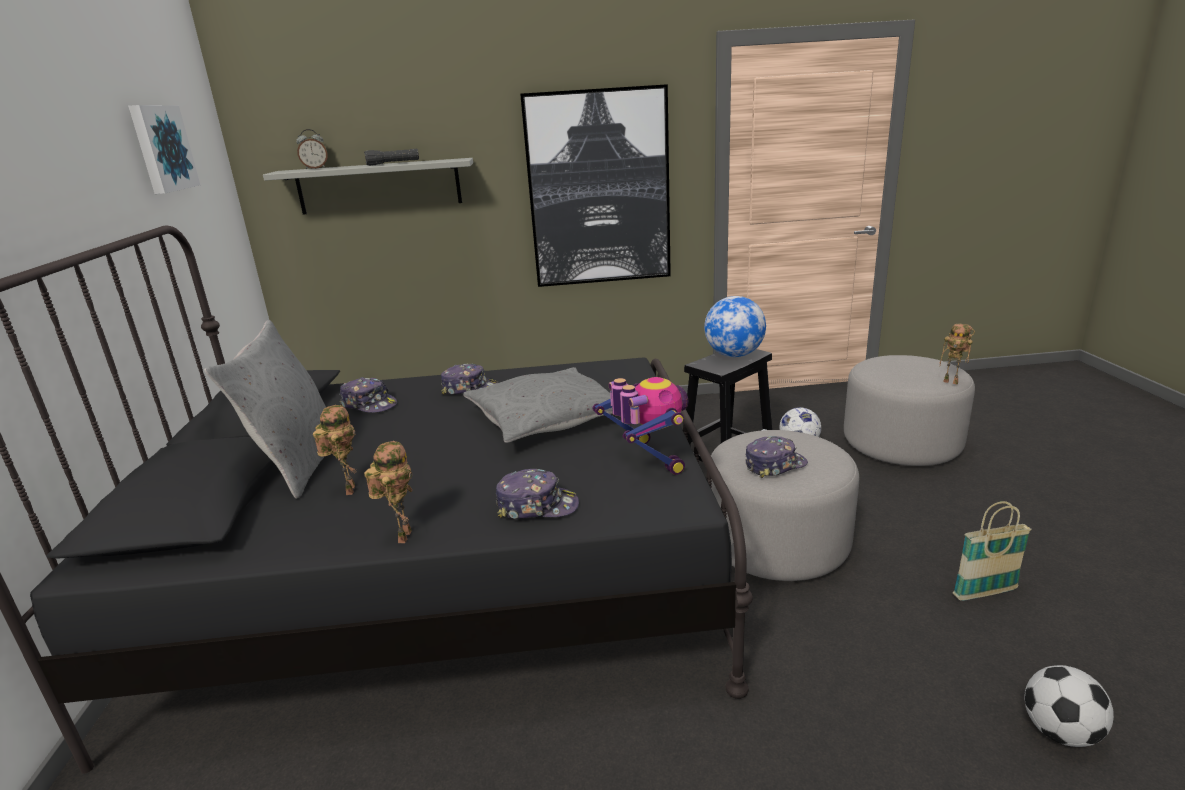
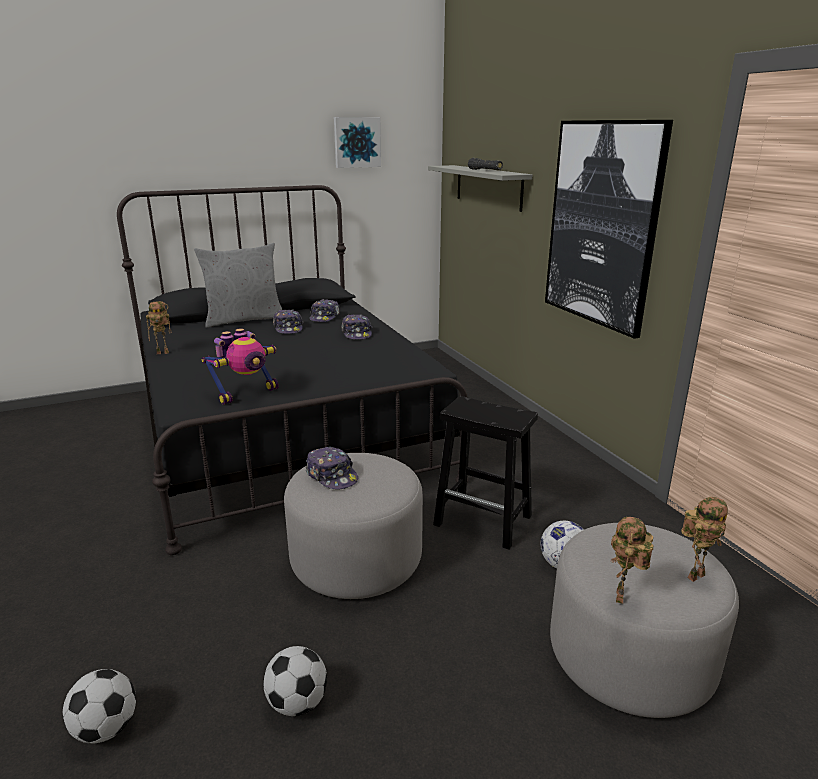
camera: 70 degrees right, 0 degrees up
alarm clock [296,129,328,170] -> none
toy robot [313,405,357,495] -> toy robot moved to [681,497,728,582]
grey pillow [463,367,613,443] -> none
cap [496,469,579,519] -> cap moved to [273,309,303,334]
globe [704,296,766,357] -> none
basket [953,501,1032,601] -> football [263,646,327,716]

